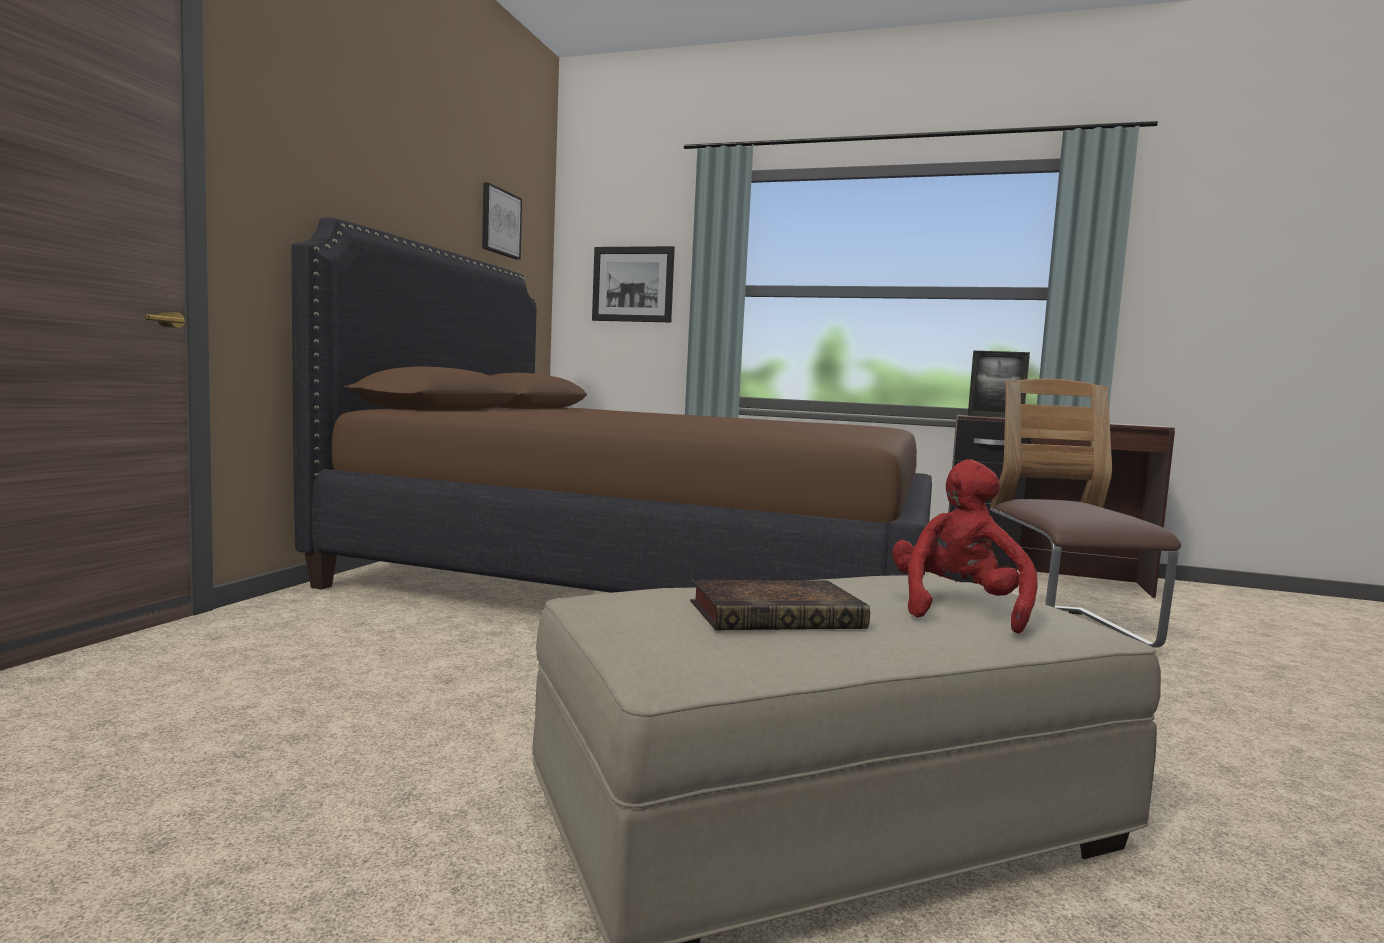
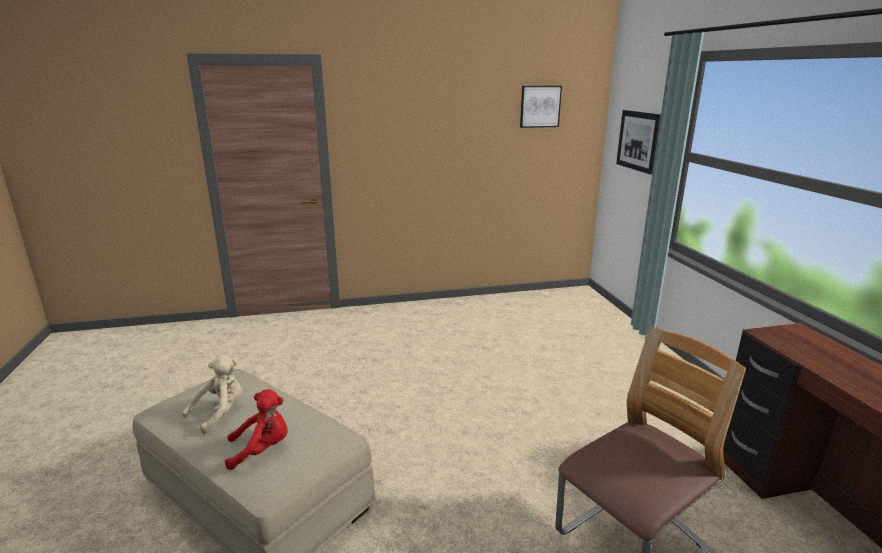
camera: 60 degrees right, 15 degrees up
brown bed [291,217,932,593] -> none
book [690,580,870,630] -> beige plush toy [182,355,242,434]
picture frame [968,351,1030,418] -> none

